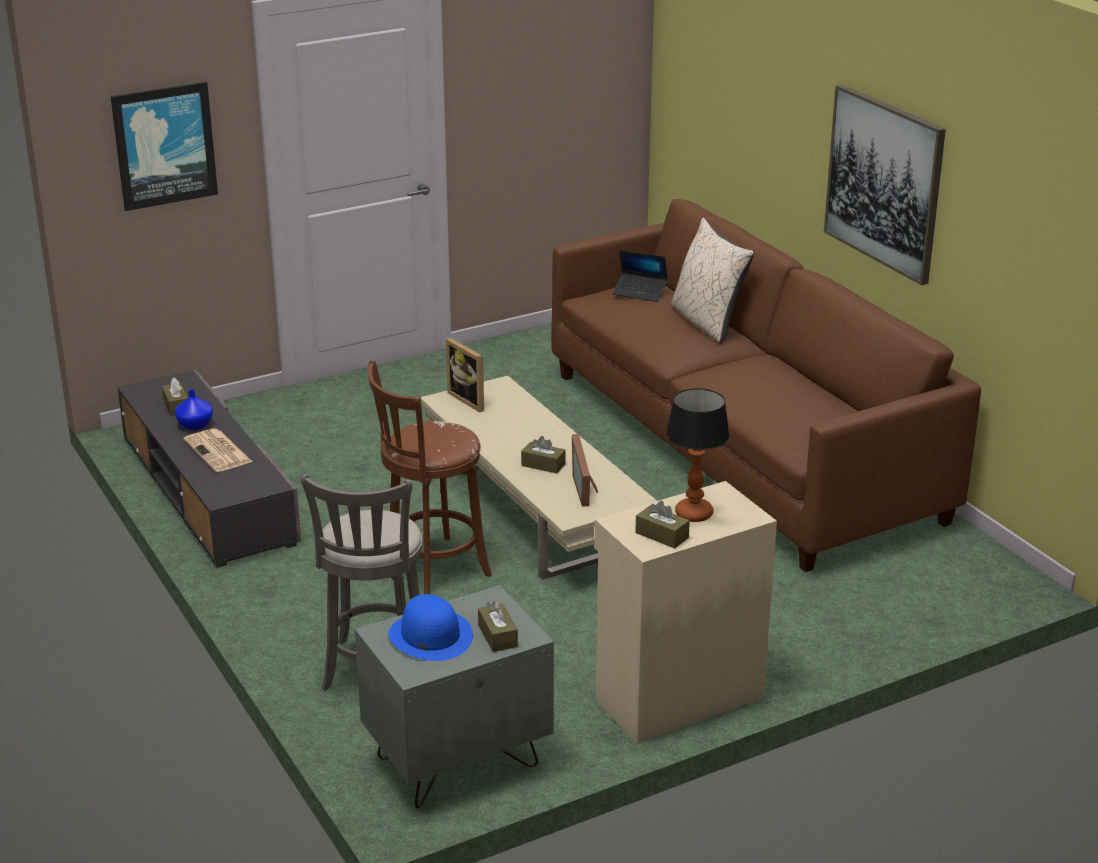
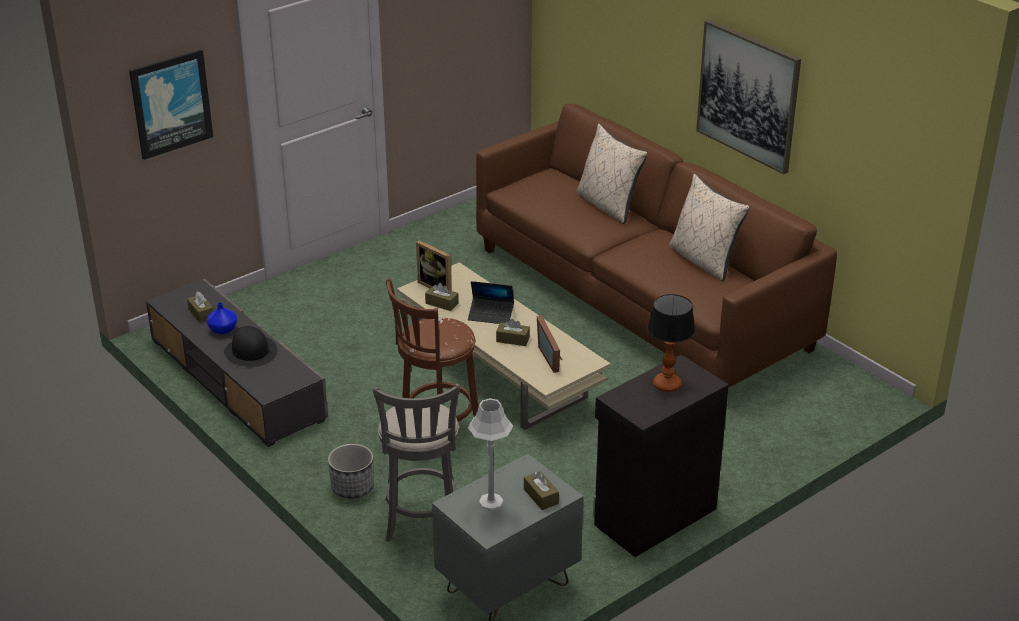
camera: 10 degrees left, 5 degrees up
newspaper [184,429,252,472] -> black hat [224,326,277,367]
blue hat [388,594,473,661] -> grey table lamp [468,398,513,511]
beige cabinet [594,481,777,744] -> black cabinet [593,355,729,557]
laptop [613,250,668,302] -> laptop moved to [468,281,514,324]
brown tissue box [635,501,690,549] -> brown tissue box moved to [425,283,459,311]
none -> planter [328,444,374,498]
none -> beige pillow [669,174,750,282]

